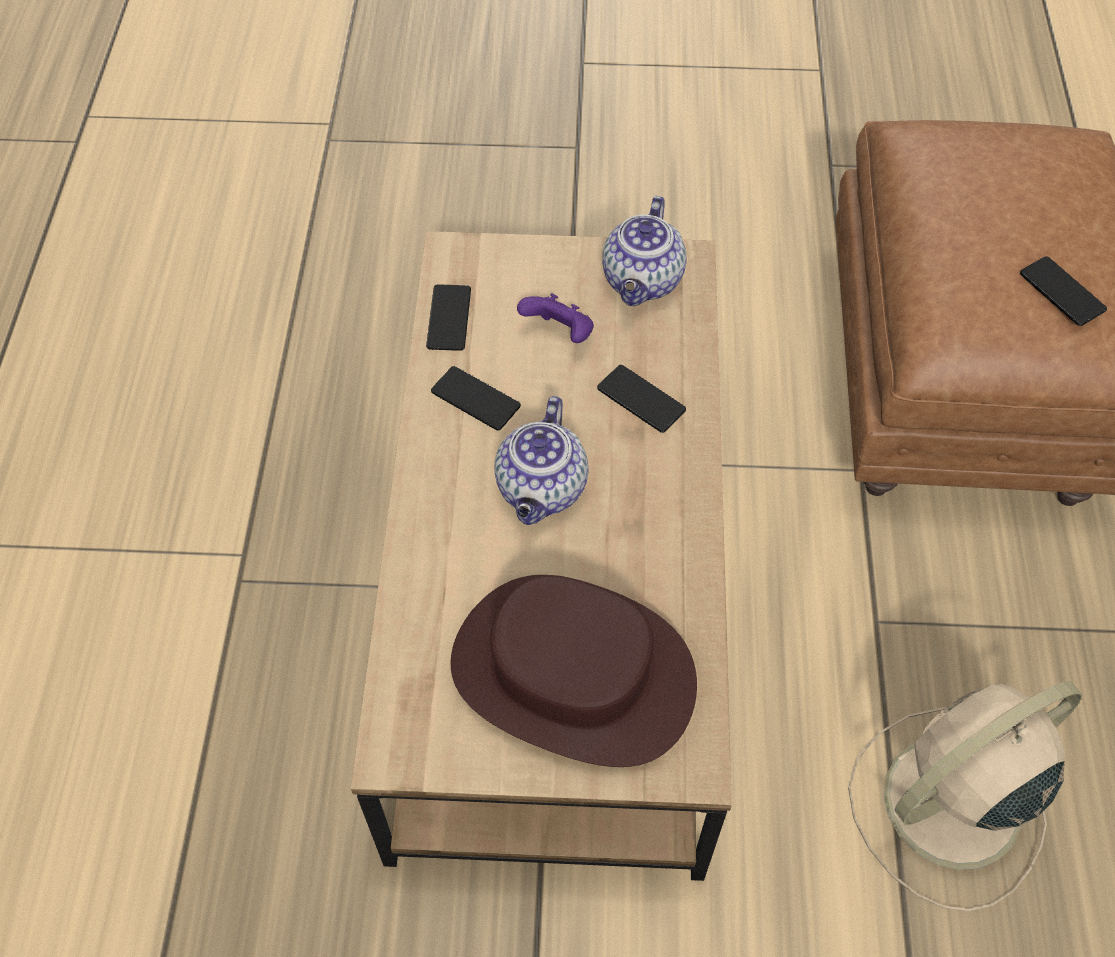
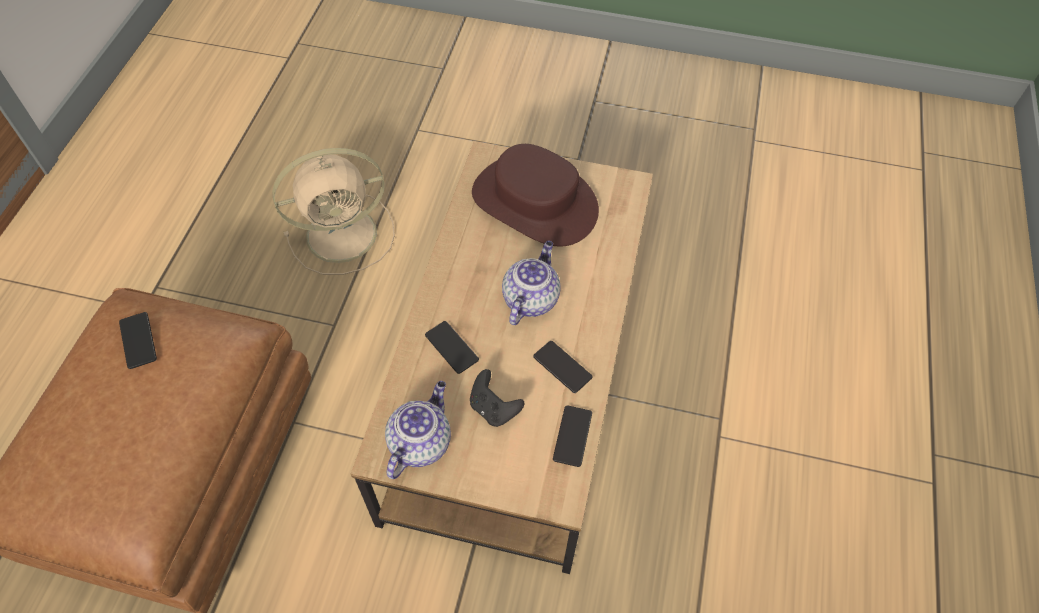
camera: 170 degrees left, 0 degrees up
purple game controller [517,293,594,343] -> black game controller [470,369,524,427]

